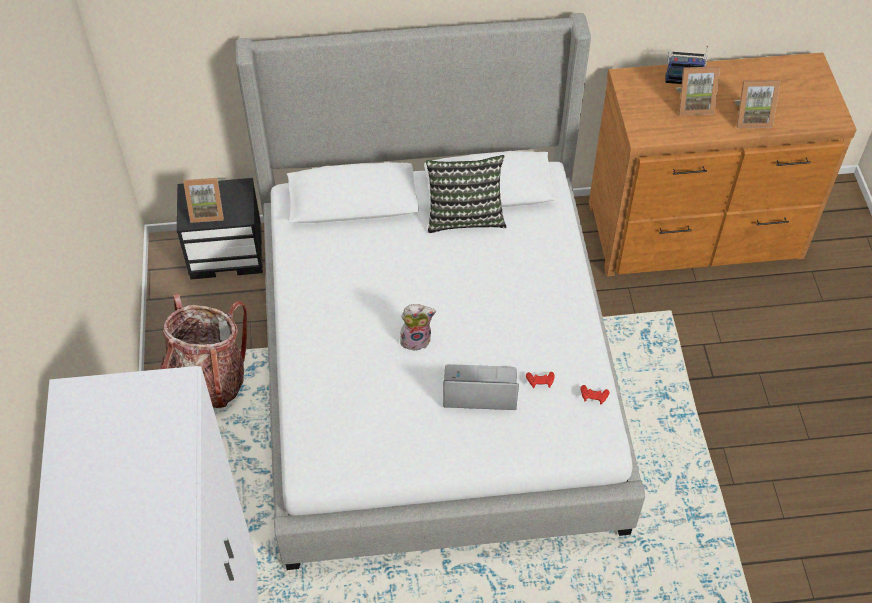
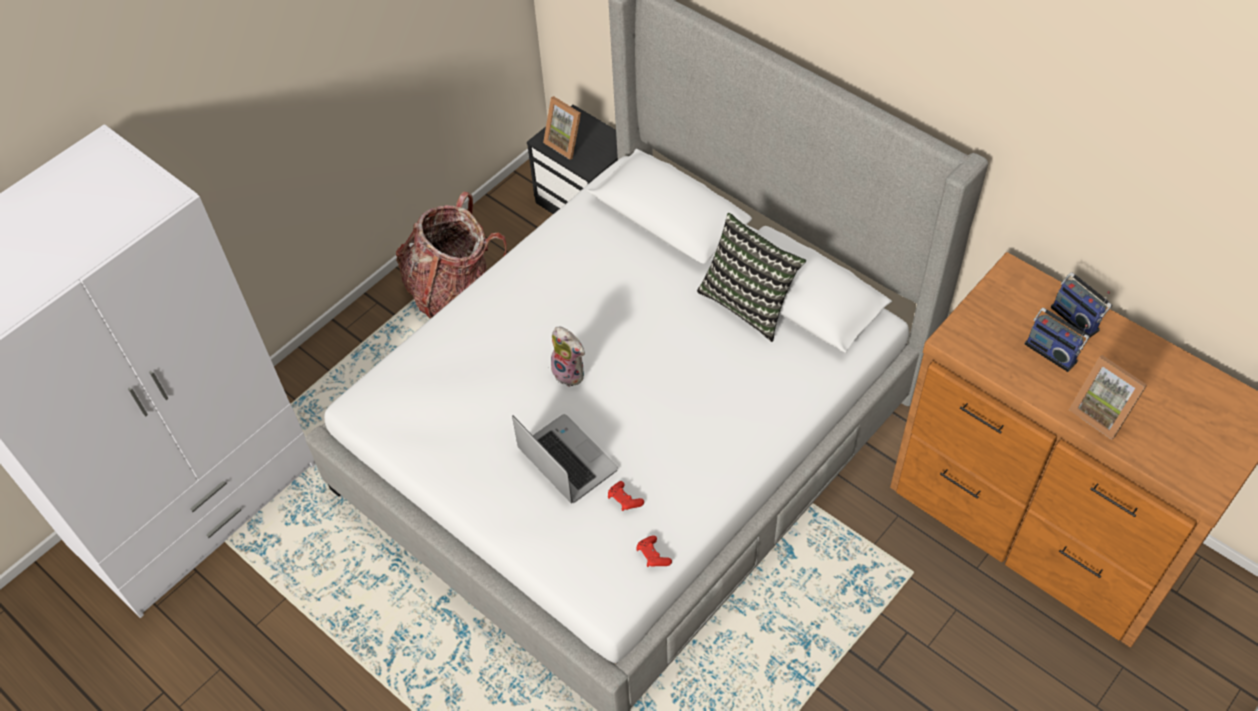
camera: 50 degrees right, 0 degrees up
picture frame [676,66,720,116] -> radio [1025,308,1089,372]

